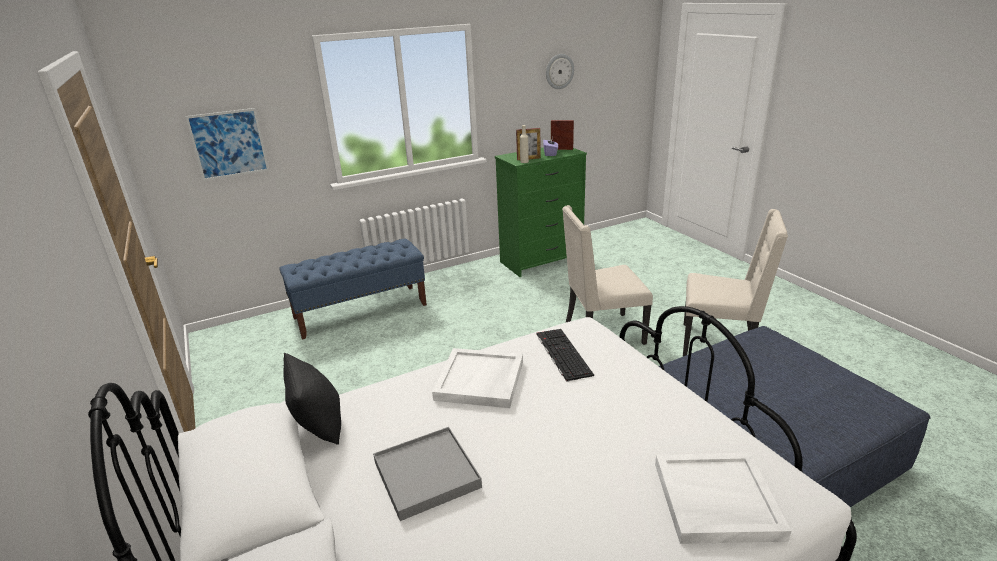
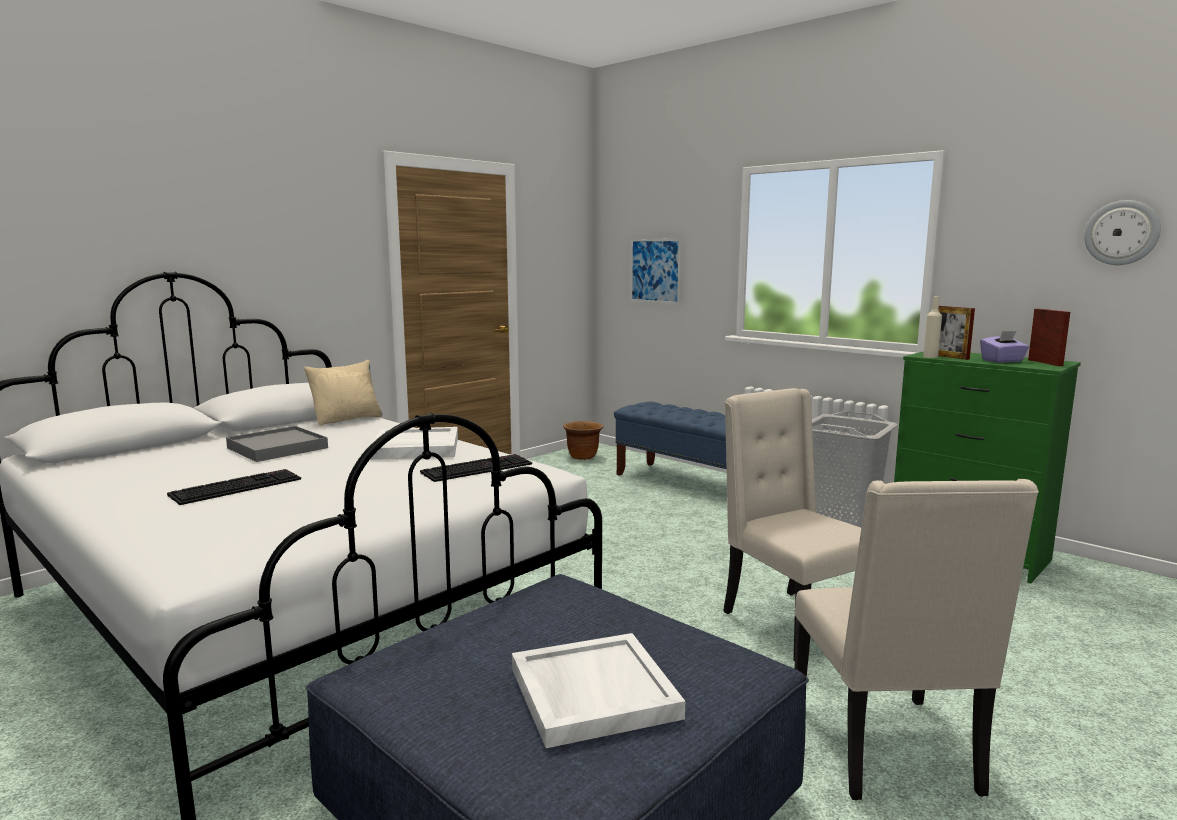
camera: 70 degrees right, 15 degrees down
black pillow [283,353,341,445] -> beige pillow [304,360,382,426]
white tray [655,453,791,544] -> white tray moved to [512,633,685,748]
none -> keyboard [167,469,301,505]
none -> brown planter [563,421,604,460]
none -> grey laundry basket [812,411,898,527]

